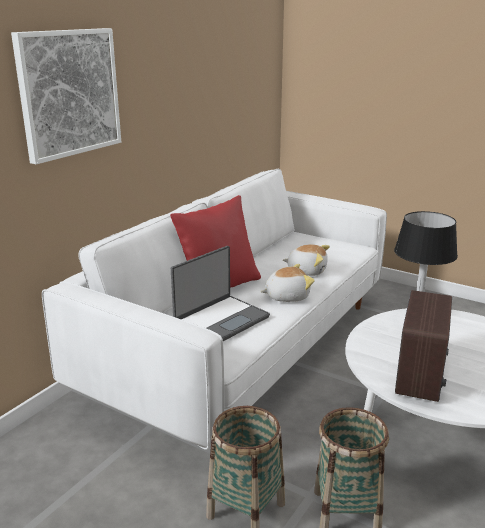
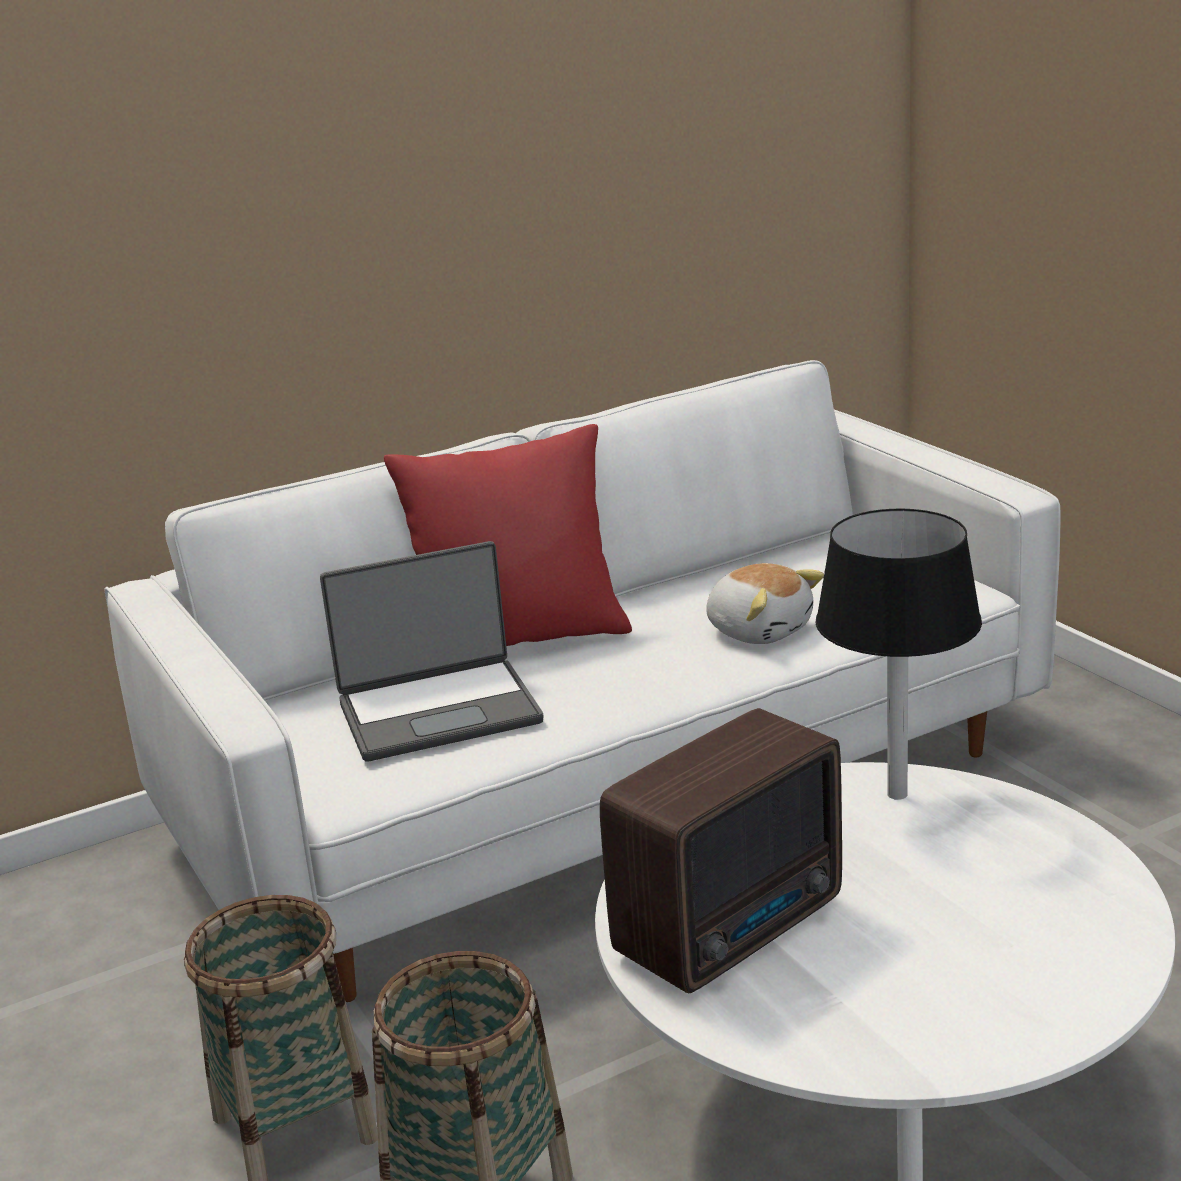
camera: 30 degrees right, 0 degrees up
picture [11,28,121,164] -> none
plush toy [261,264,315,302] -> none

